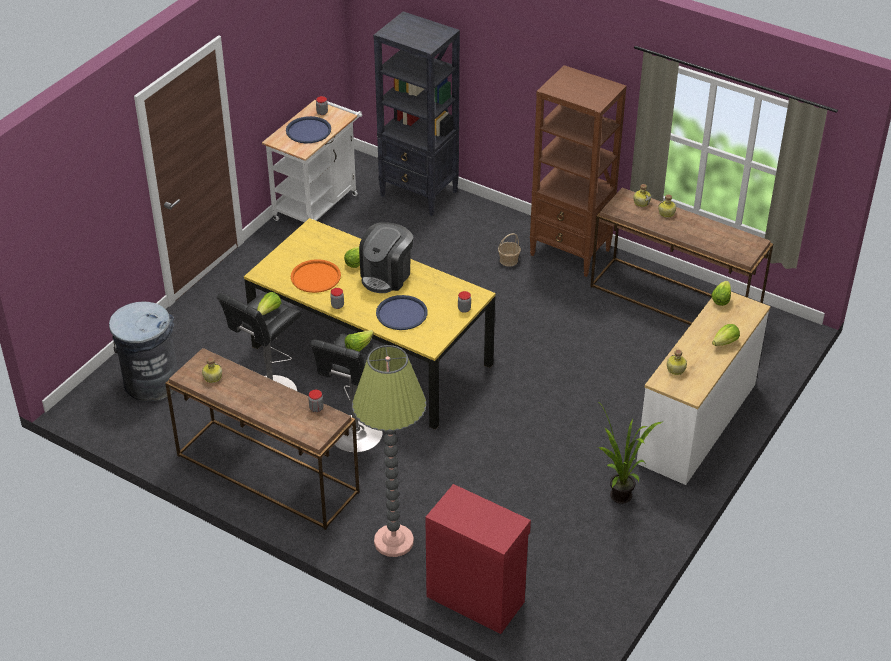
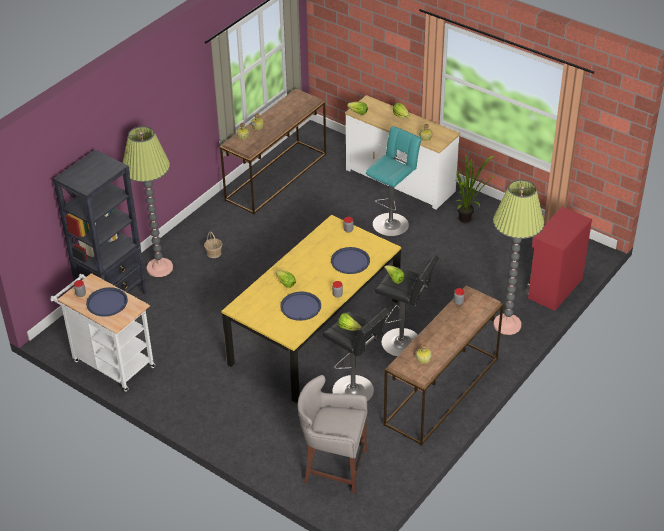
camera: 85 degrees left, 0 degrees up
grey trash can [109,302,178,401] -> grey stool [298,375,367,494]
orange tray [291,259,341,293] -> blue tray [280,291,321,321]
coffee machine [359,222,413,293] -> none
brown bookcase [530,65,627,277] -> none
none -> floor lamp [123,126,173,277]
none -> turquoise stool [366,126,422,236]

